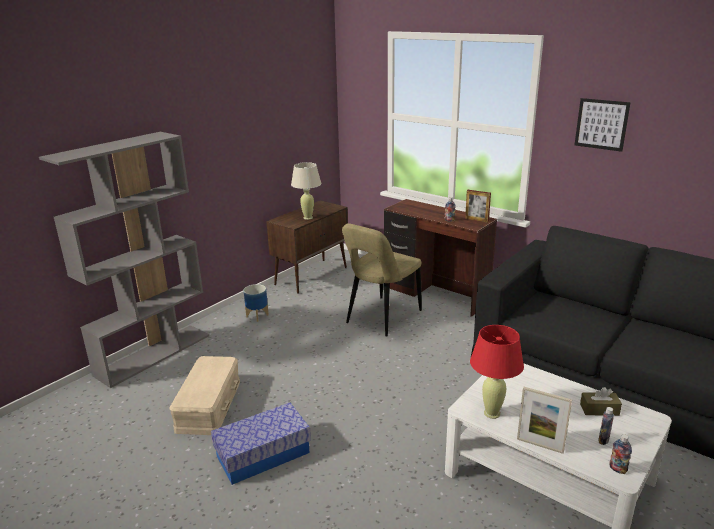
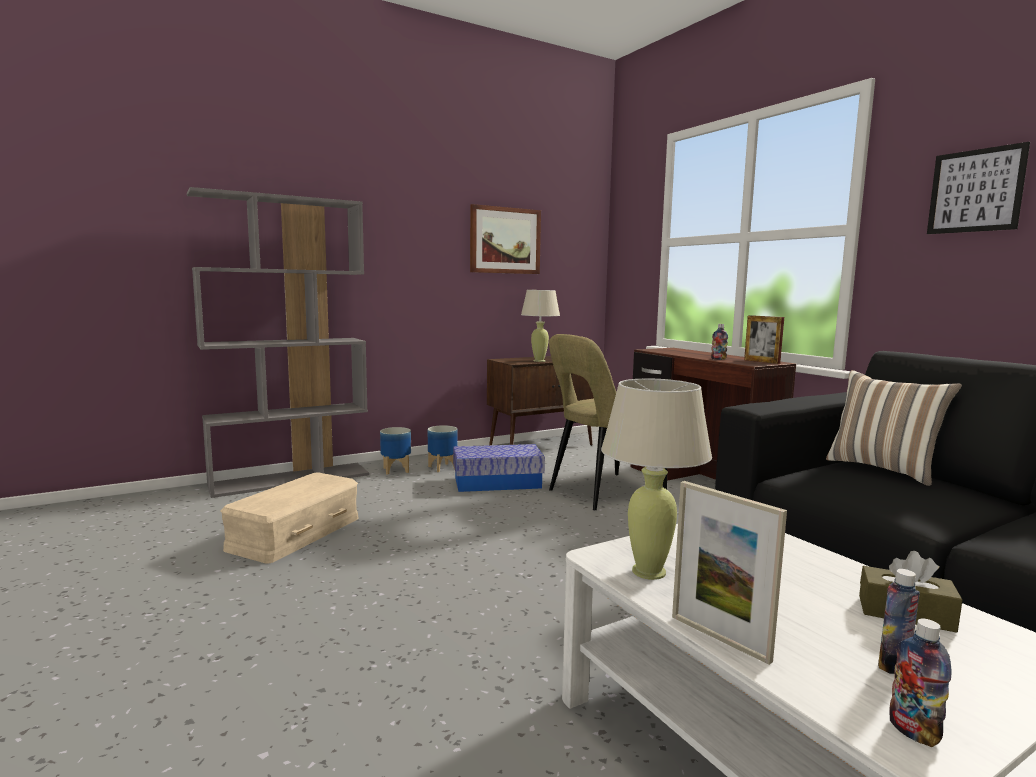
camera: 20 degrees right, 15 degrees down
storage box [211,402,311,485] -> storage box moved to [453,444,545,492]
red table lamp [470,325,524,419] -> beige table lamp [601,379,712,580]
none -> planter [380,427,411,475]
none -> picture [470,204,541,274]
none -> pillow [826,370,962,486]

